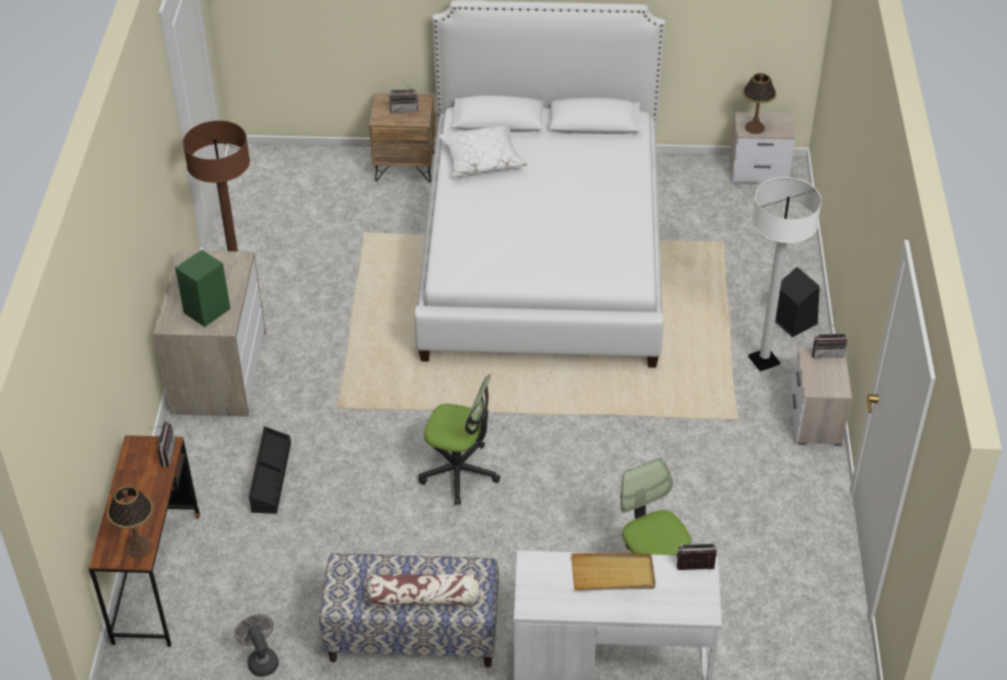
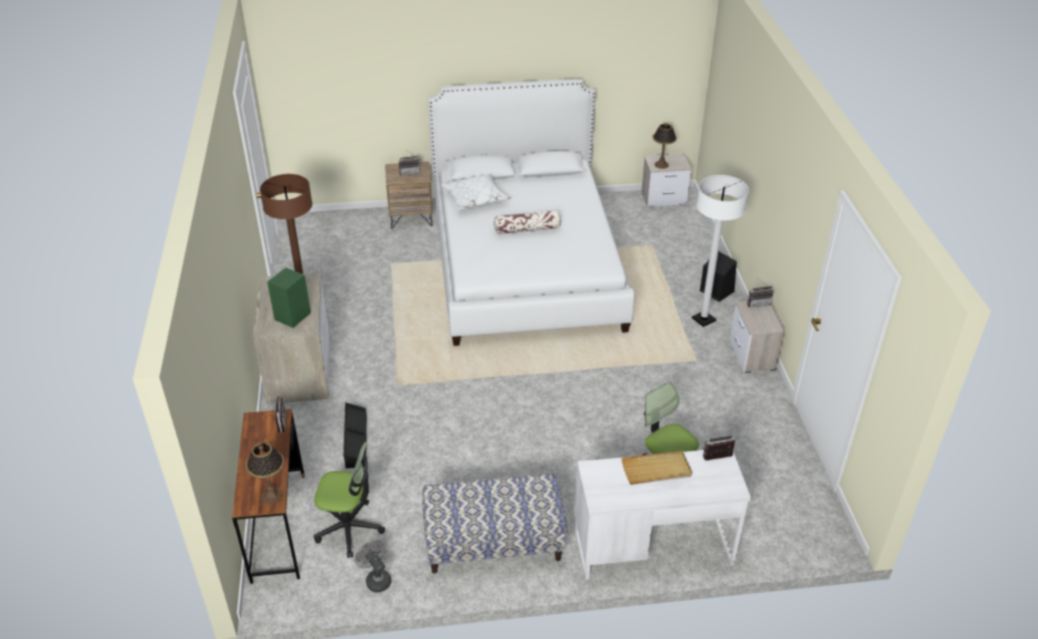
camera: 10 degrees left, 5 degrees down
pillow [366,574,480,606] -> pillow moved to [494,210,561,234]
office chair [418,375,501,505] -> office chair moved to [314,442,385,558]

